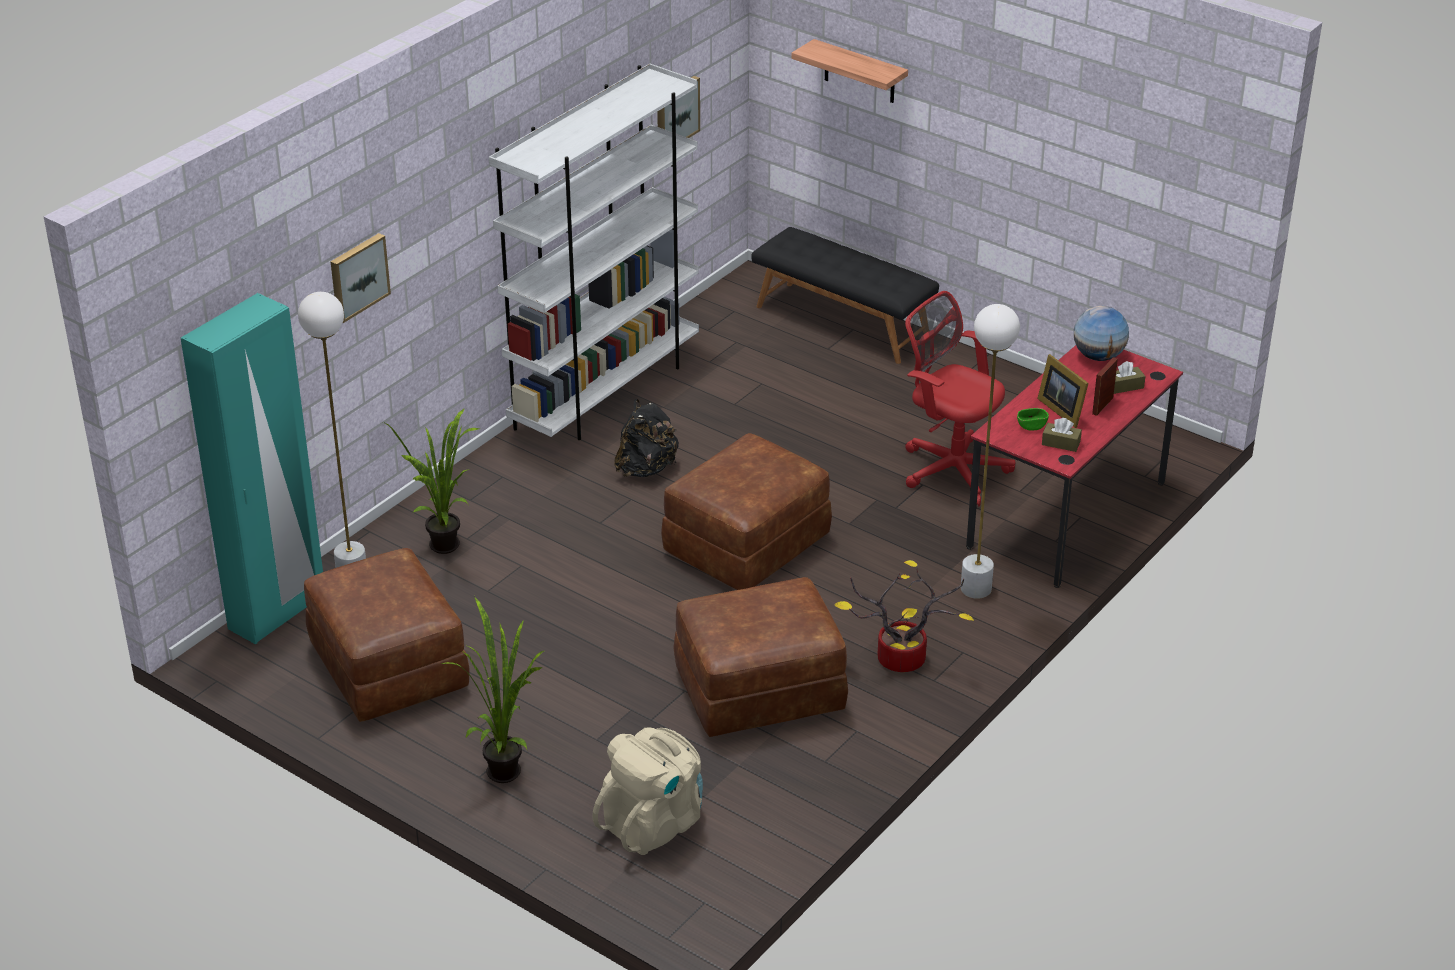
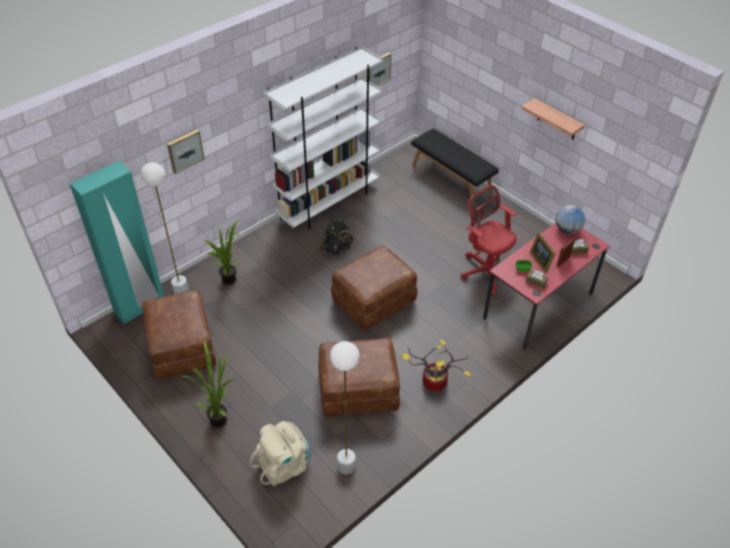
camera: 10 degrees right, 10 degrees up
shelf [791,39,908,103] -> shelf moved to [521,98,585,140]
white floor lamp [961,304,1020,599] -> white floor lamp moved to [330,341,360,474]

